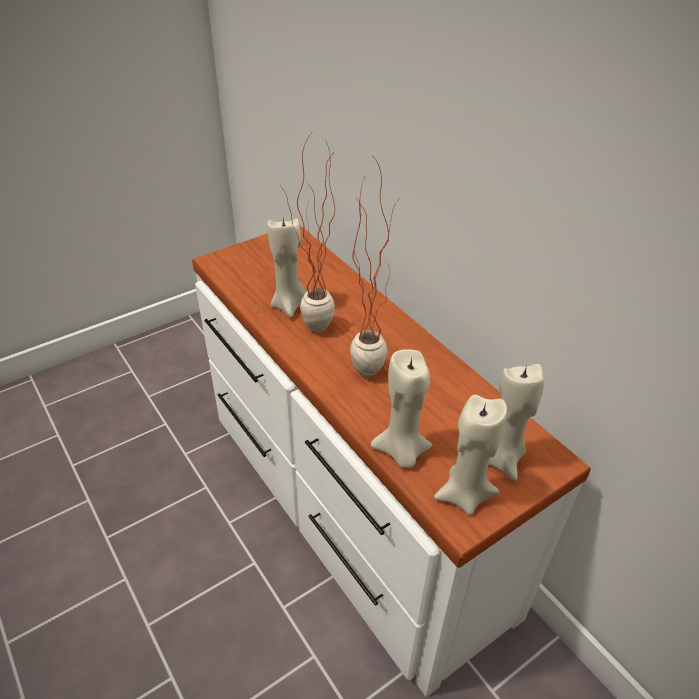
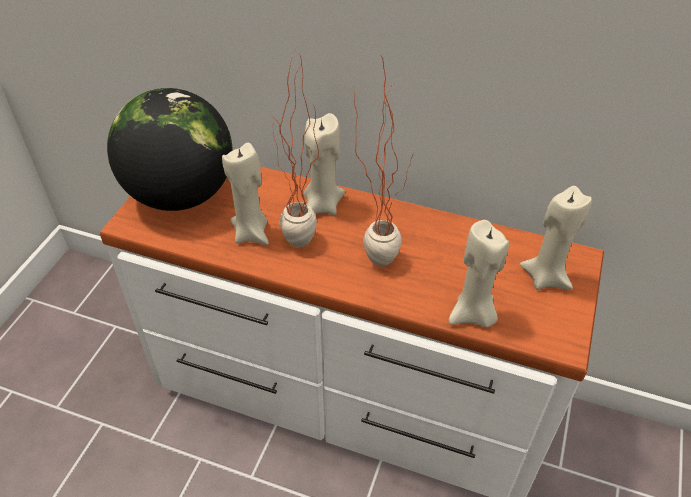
camera: 35 degrees left, 5 degrees up
beige candle [434,395,507,515] -> beige candle moved to [304,113,345,215]
none -> globe [107,88,233,211]

